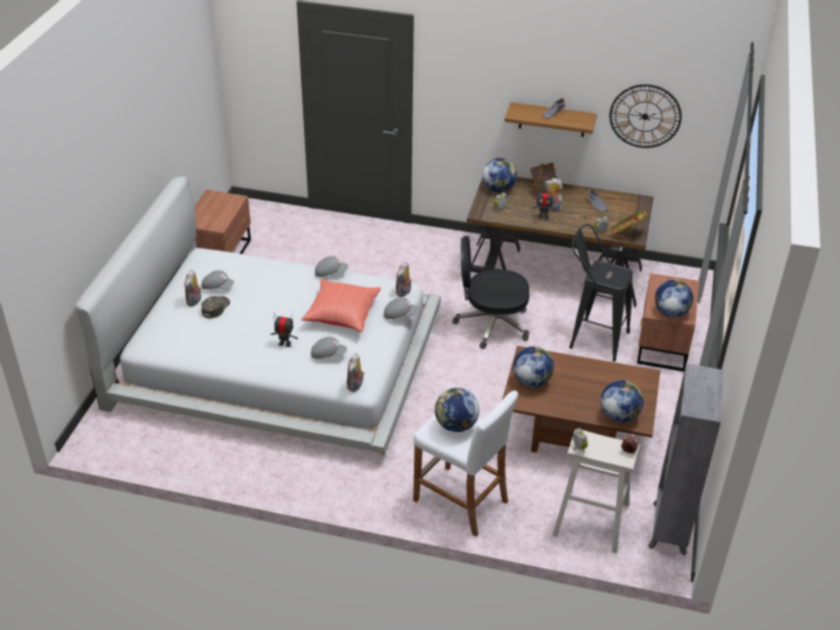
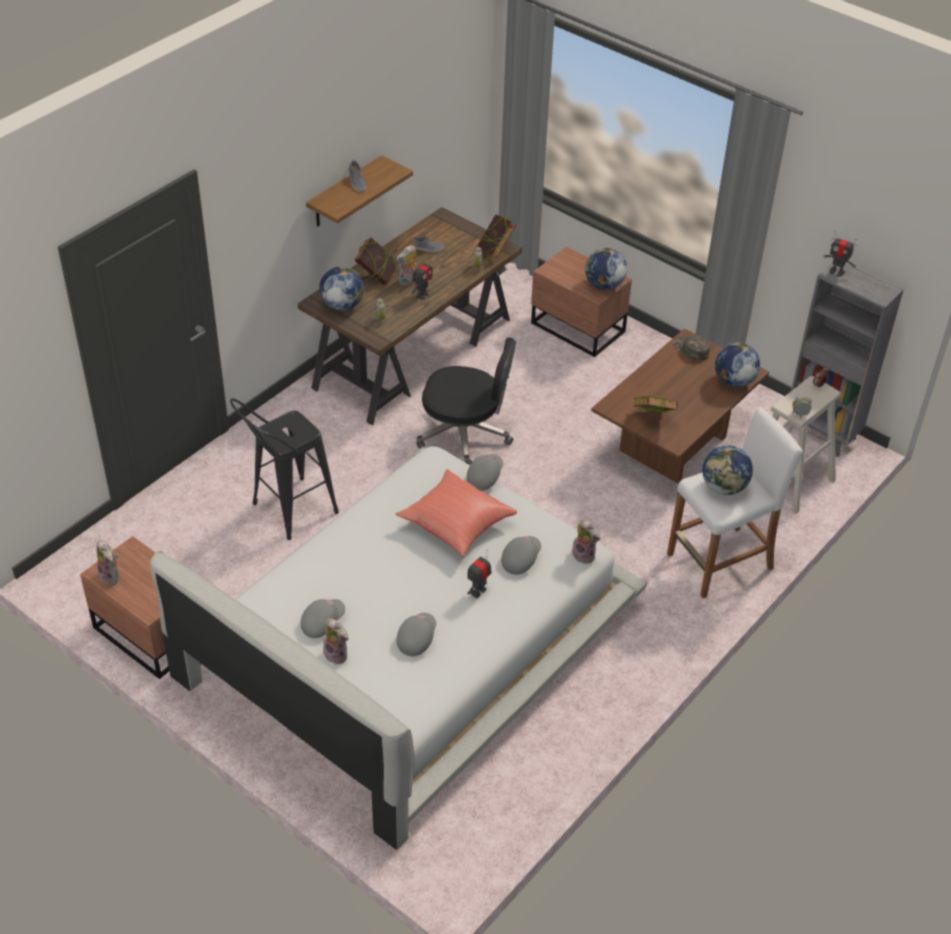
camera: 65 degrees left, 5 degrees up
green cap [201,296,230,318] -> green cap moved to [673,335,710,360]
grey cap [315,256,348,277] -> grey cap moved to [397,613,436,656]
plush toy [396,261,412,297] -> plush toy moved to [97,540,120,585]
black office chair [453,236,530,349] -> black office chair turned 105 degrees counterclockwise [417,337,516,465]
globe [513,346,554,387] -> book [634,395,678,413]
black stool [569,224,633,362] -> black stool moved to [230,398,339,540]
wall clock [609,84,682,148] -> none
none -> toy robot [823,231,856,277]

